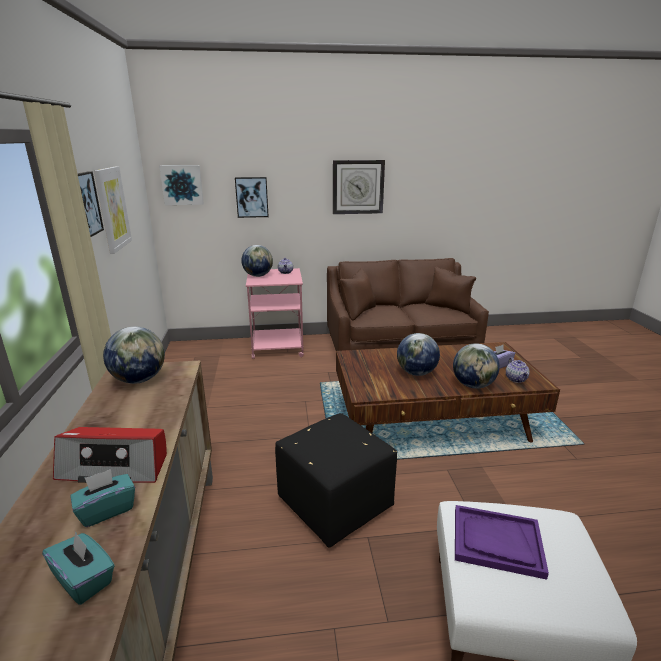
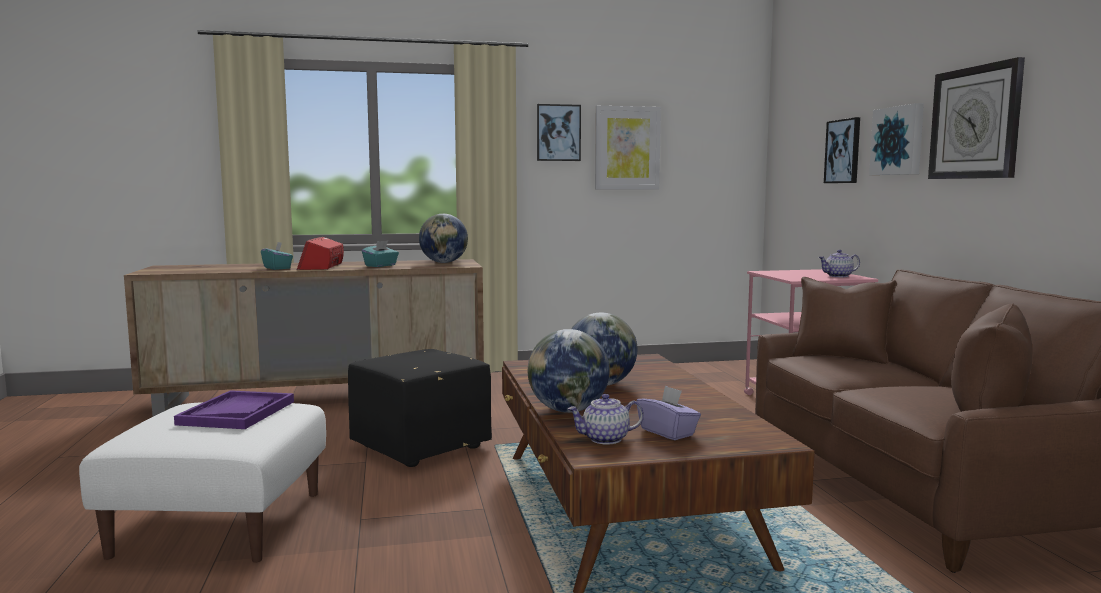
camera: 85 degrees right, 15 degrees down
turquoise tissue box [42,531,115,605] -> turquoise tissue box moved to [362,241,399,267]
picture [159,165,204,205] -> picture moved to [869,103,924,175]
globe [241,245,273,277] -> none

